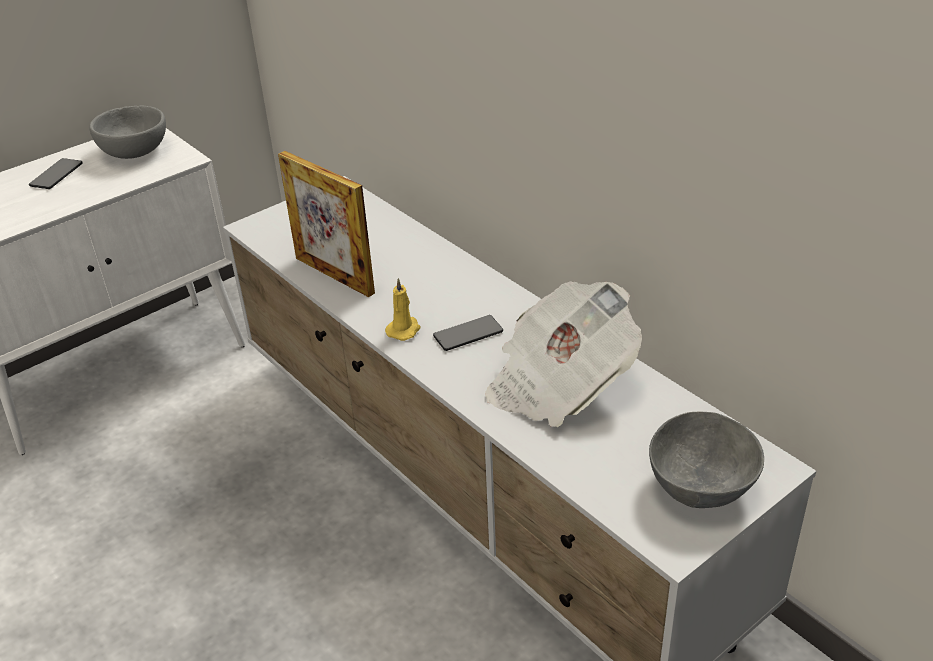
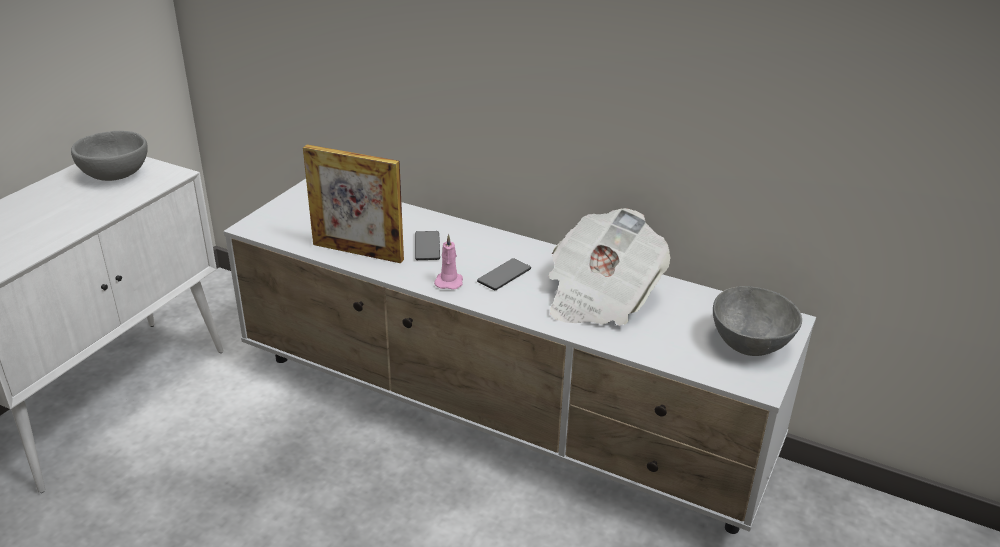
camera: 25 degrees left, 5 degrees down
phone [29,158,83,189] -> phone moved to [415,231,440,260]
yellow candle [385,278,421,341] -> pink candle [434,234,463,290]

